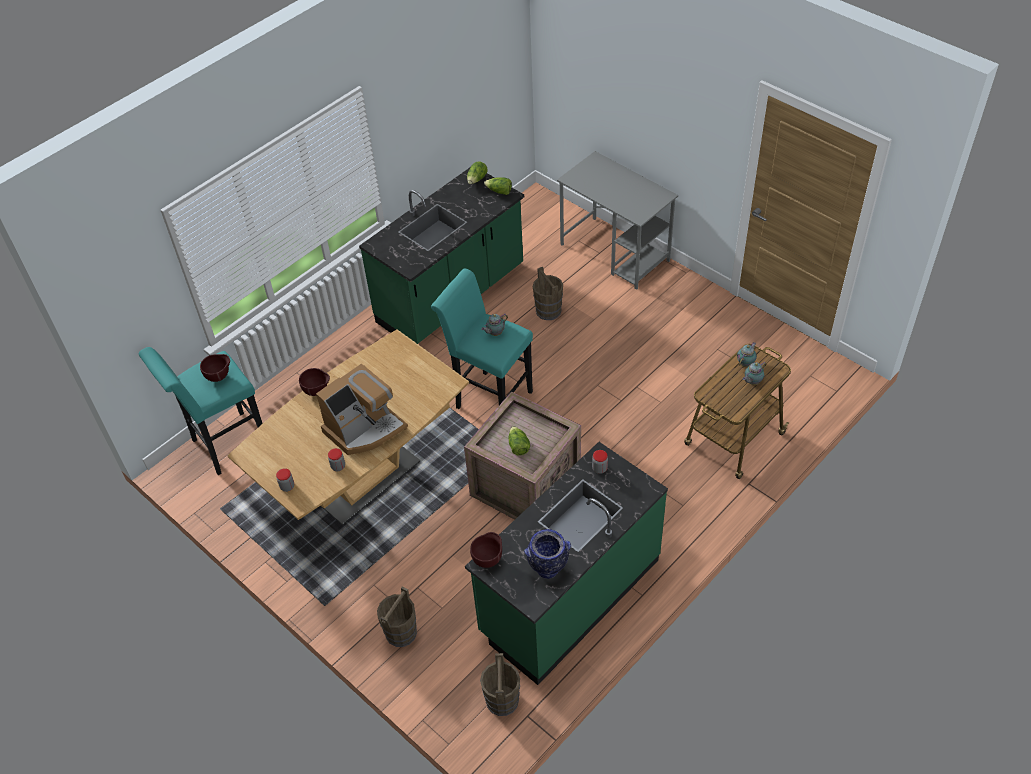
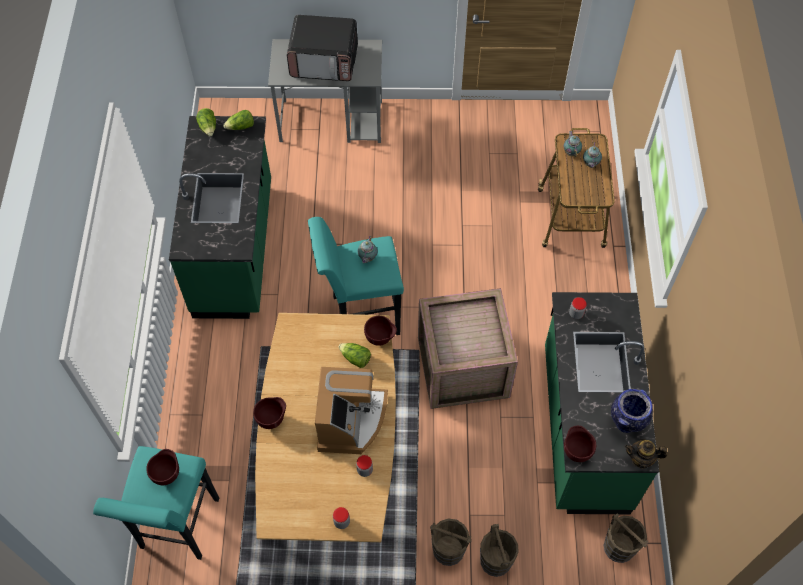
camera: 45 degrees left, 10 degrees up
lettuce [508,426,530,455] -> lettuce moved to [339,343,371,368]
brown bucket [533,267,563,320] -> brown bucket moved to [430,519,472,566]
none -> microwave [287,15,358,81]
none -> brown bowl [364,316,397,346]
none -> teapot [625,439,667,468]

